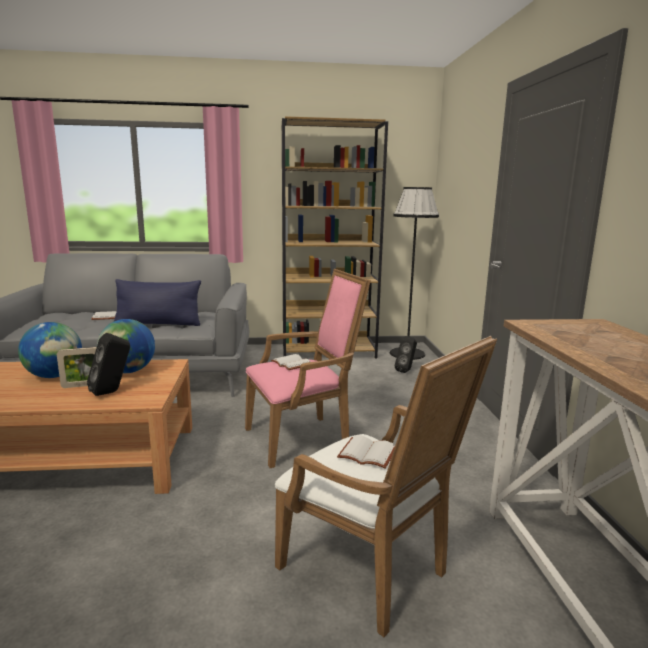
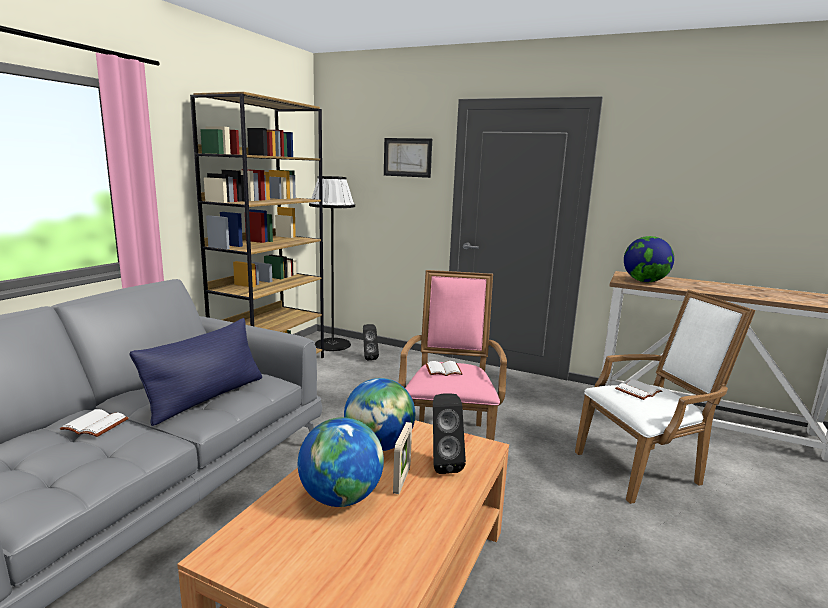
camera: 60 degrees left, 0 degrees up
none -> picture [384,138,432,178]
none -> globe [624,236,674,282]

